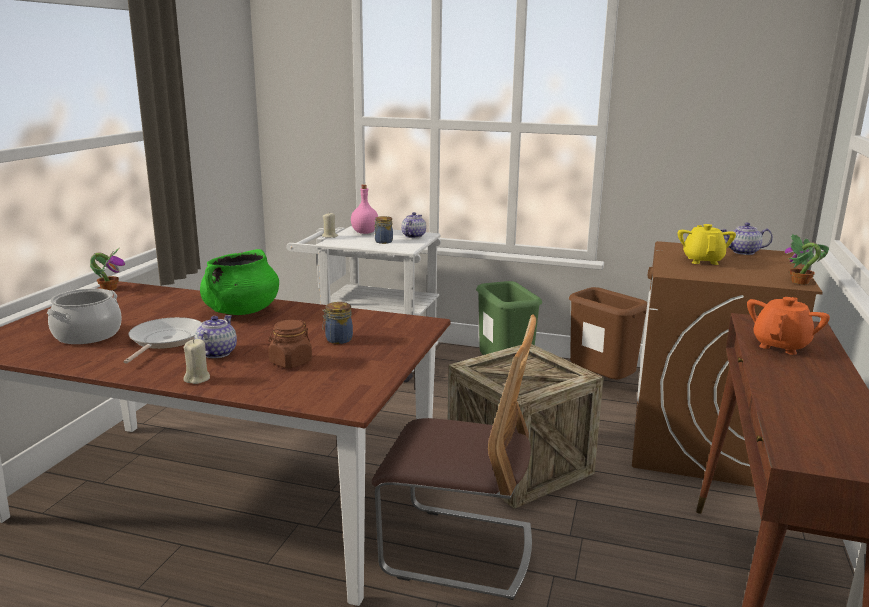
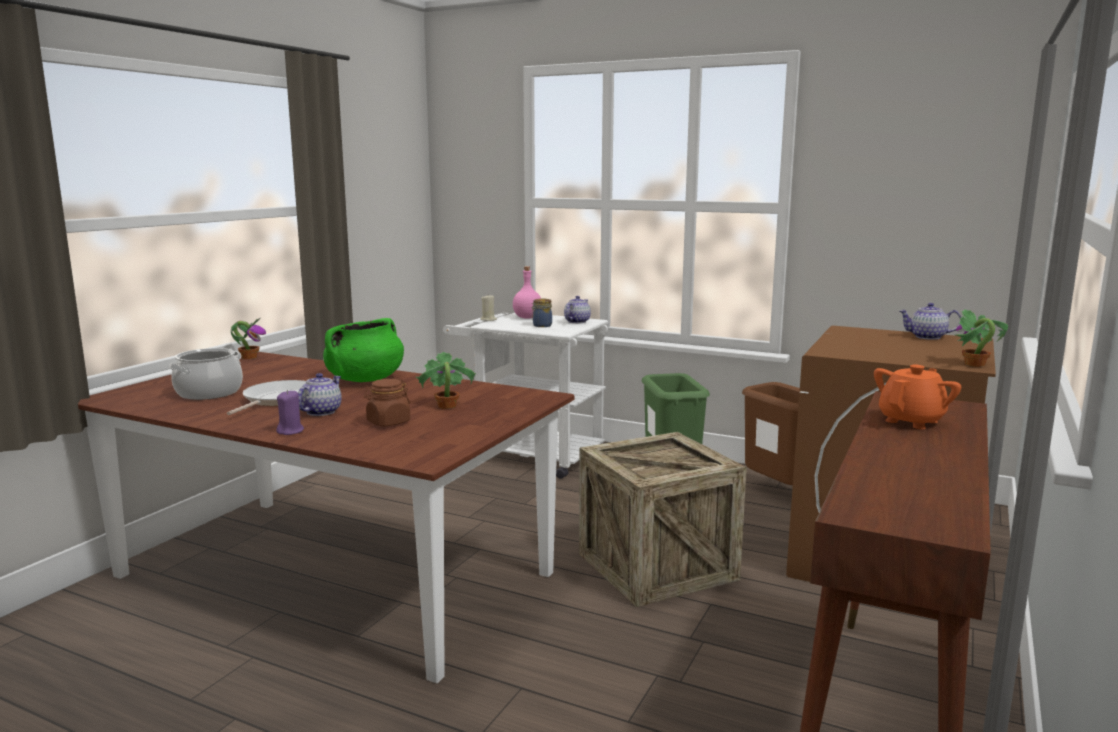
camera: 10 degrees right, 5 degrees down
beige candle [184,339,210,384] -> purple candle [276,390,304,435]
jar [322,302,353,344] -> potted plant [416,352,476,409]
chair [372,315,536,600] -> none
yellow teapot [678,224,736,265] -> none

